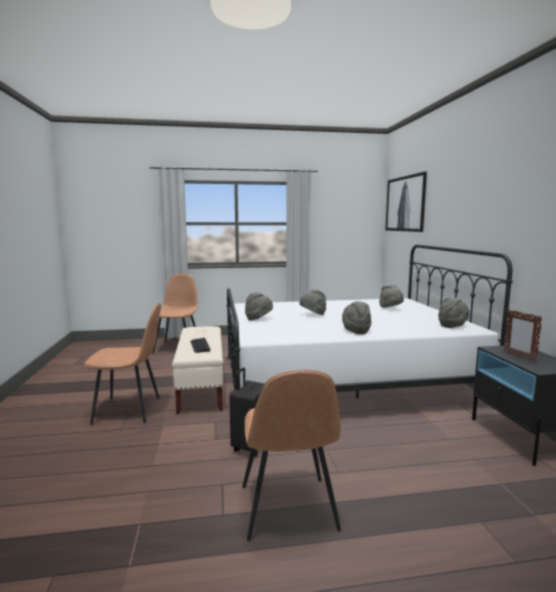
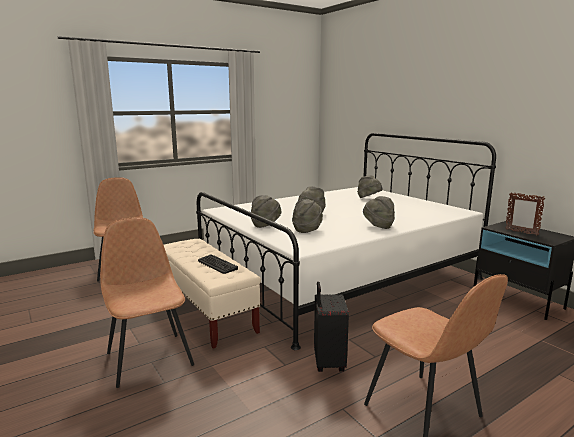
camera: 25 degrees left, 5 degrees up
brown chair [84,303,161,425] -> brown chair turned 90 degrees counterclockwise [100,217,194,388]
picture [386,171,427,232] -> none
grey hat [438,297,469,328] -> grey hat moved to [292,199,323,233]

